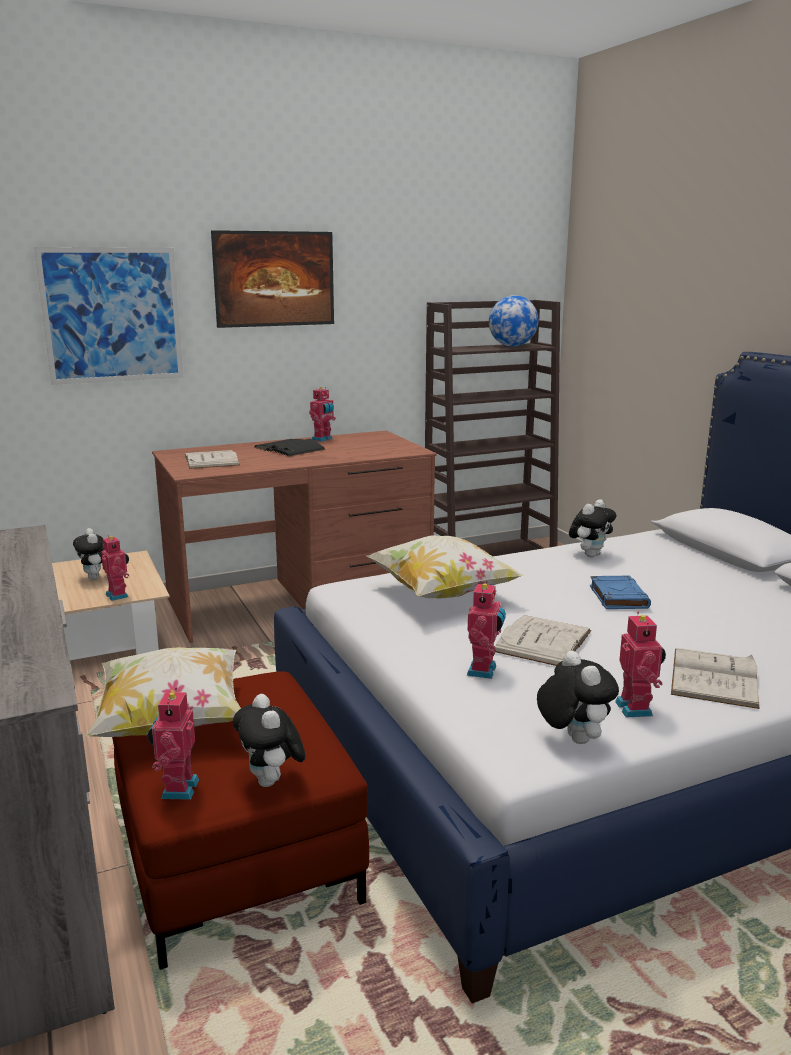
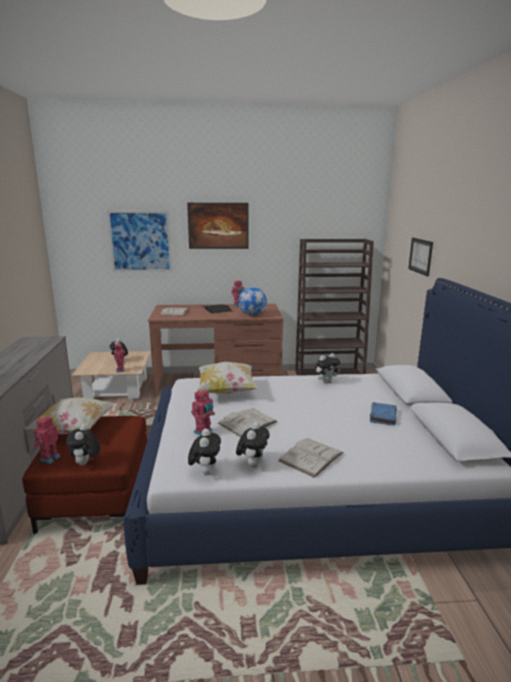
camera: 20 degrees right, 0 degrees up
globe [489,295,539,347] -> globe moved to [238,287,267,316]
blue book [590,576,651,609] -> blue book moved to [370,402,397,426]
toy robot [615,612,666,718] -> plush toy [236,422,270,468]
none -> picture [408,238,433,277]

